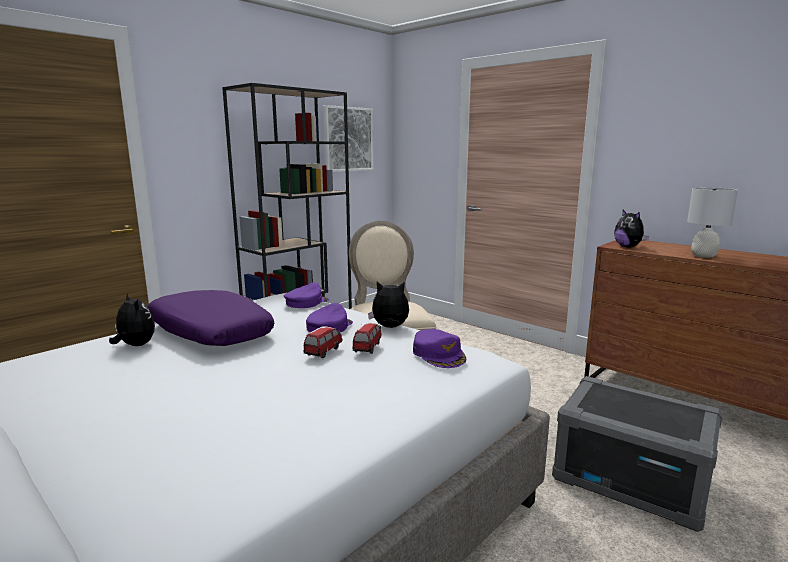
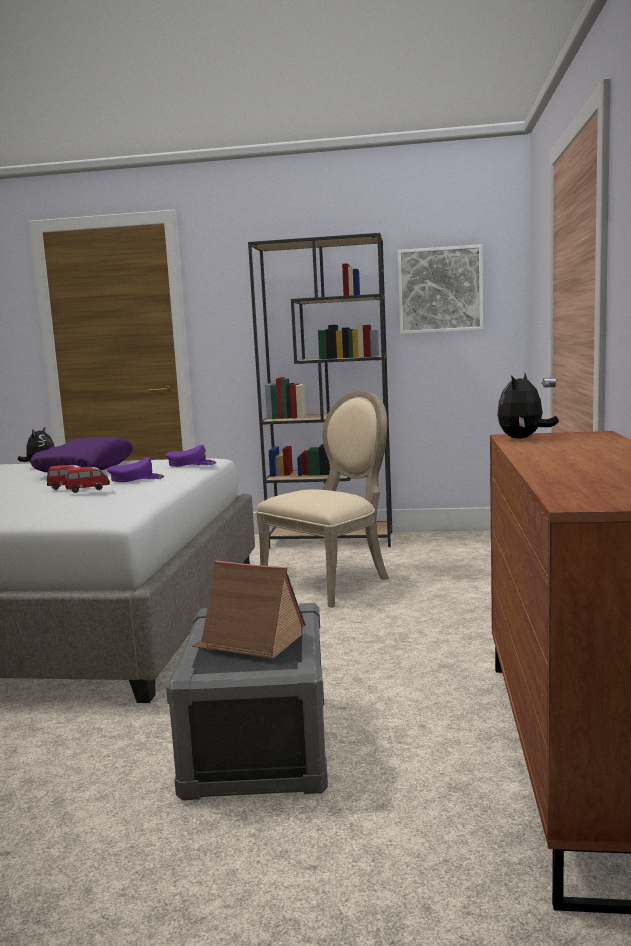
camera: 55 degrees right, 5 degrees down
plush toy [368,282,409,328] -> none
purple cap [413,329,466,368] -> none
grey table lamp [687,187,738,258] -> none
none -> toy house [193,561,306,659]

